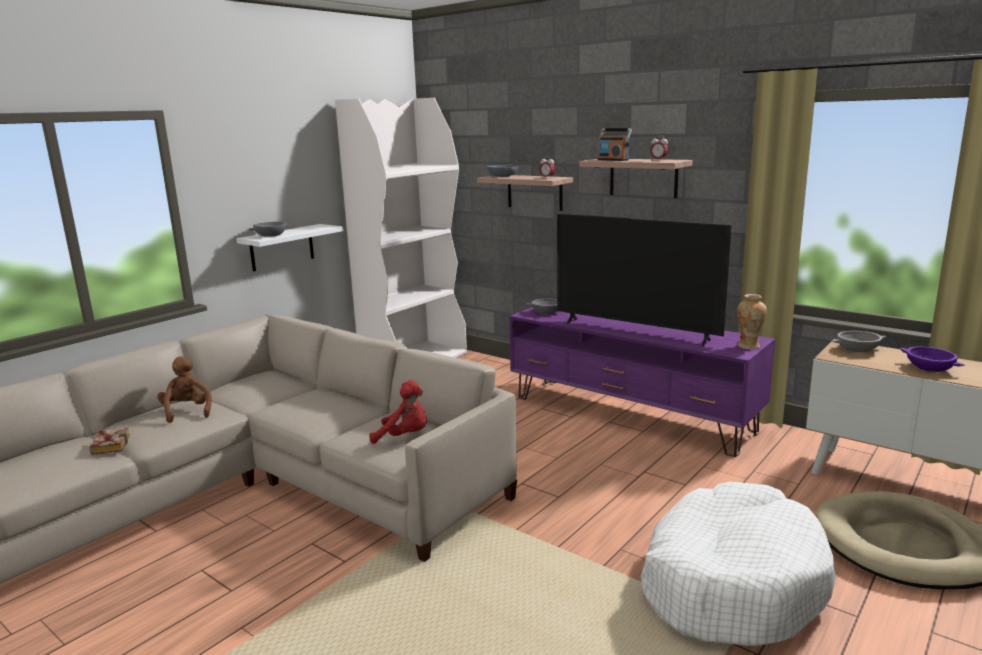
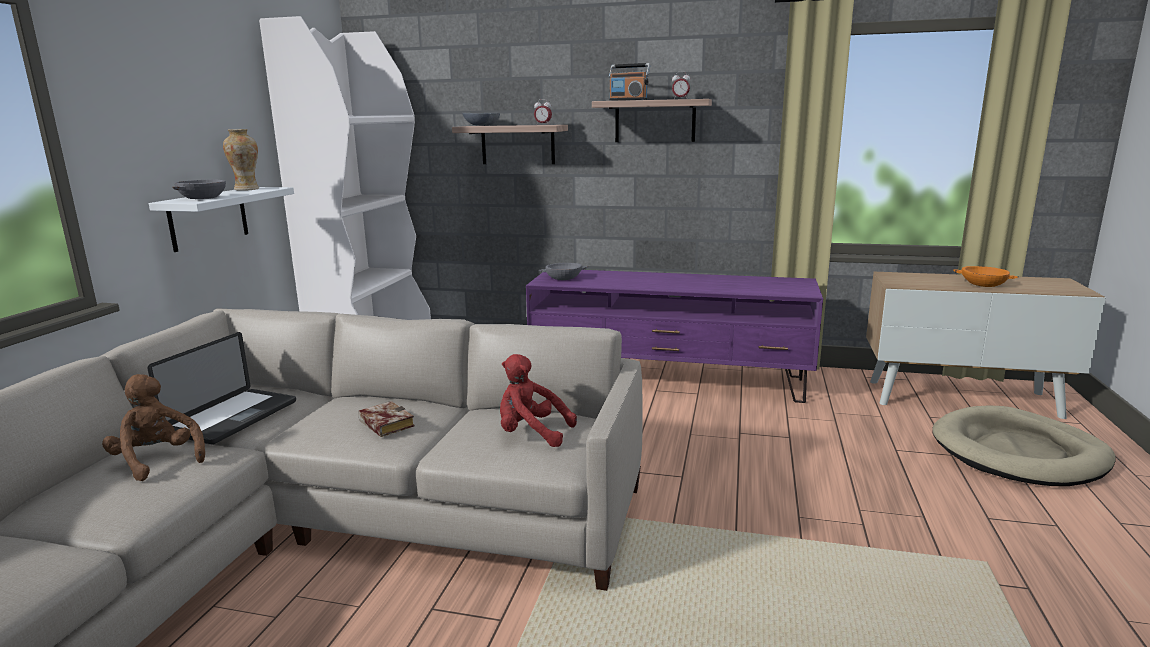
camera: 25 degrees left, 0 degrees up
book [90,427,130,455] -> book moved to [359,401,414,437]
red plush toy [369,380,427,444] -> red plush toy turned 150 degrees counterclockwise [500,354,577,447]
television [557,214,732,346] -> none
white dog bed [641,482,836,646] -> none
vase [737,294,767,349] -> vase moved to [223,129,259,191]
grey bowl [833,331,886,352] -> none
purple bowl [900,346,964,372] -> orange bowl [953,266,1018,287]
none -> laptop [147,332,296,444]

